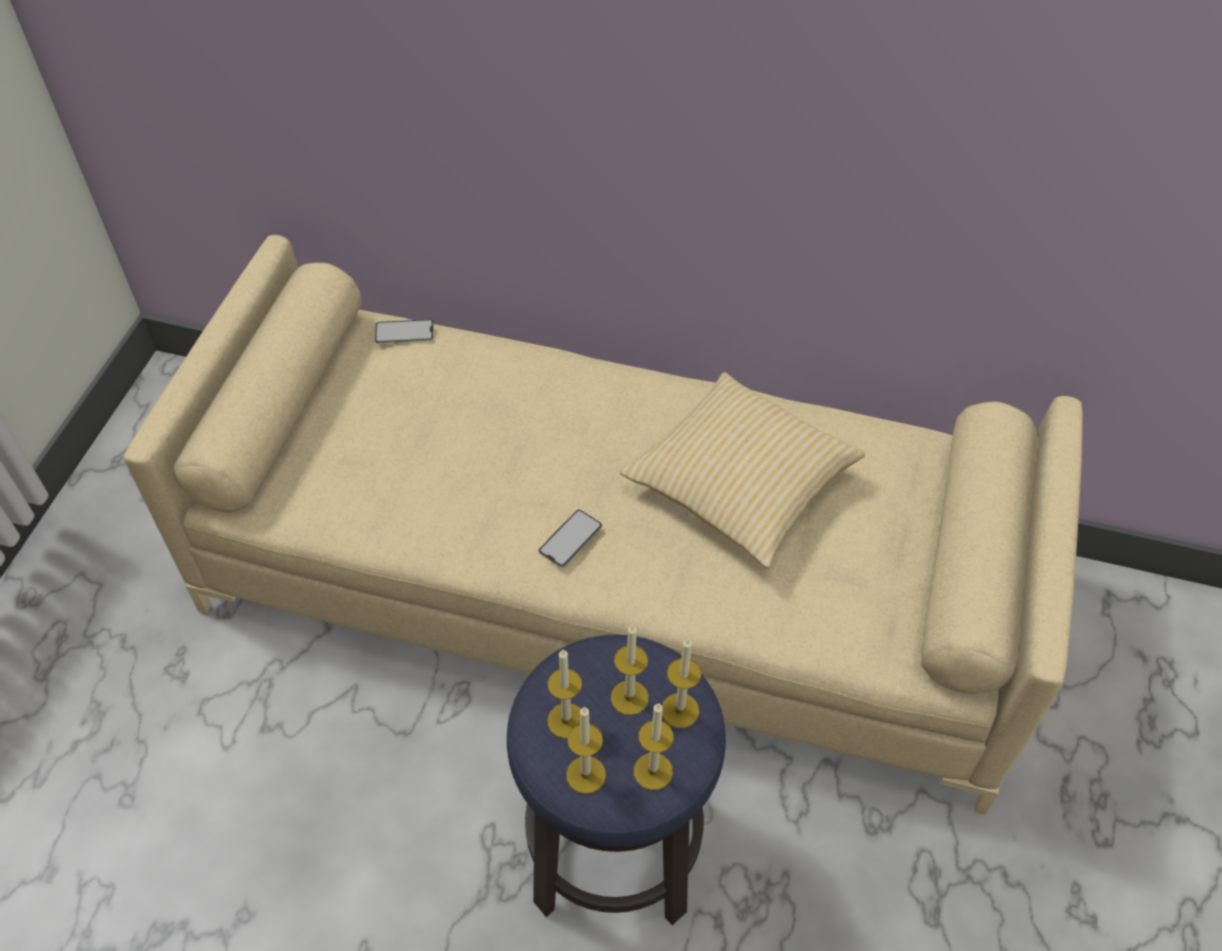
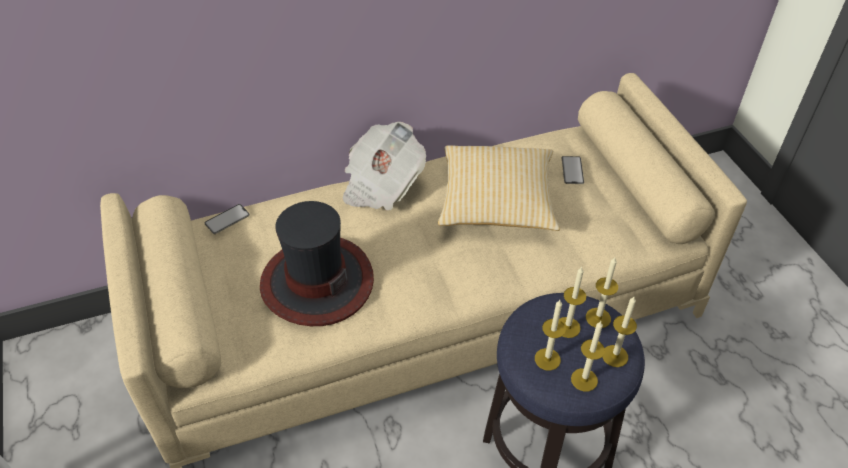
camera: 35 degrees left, 5 degrees down
phone [539,510,602,567] -> phone moved to [562,156,584,184]
none -> hat [260,201,374,326]
none -> newspaper [343,122,426,210]

